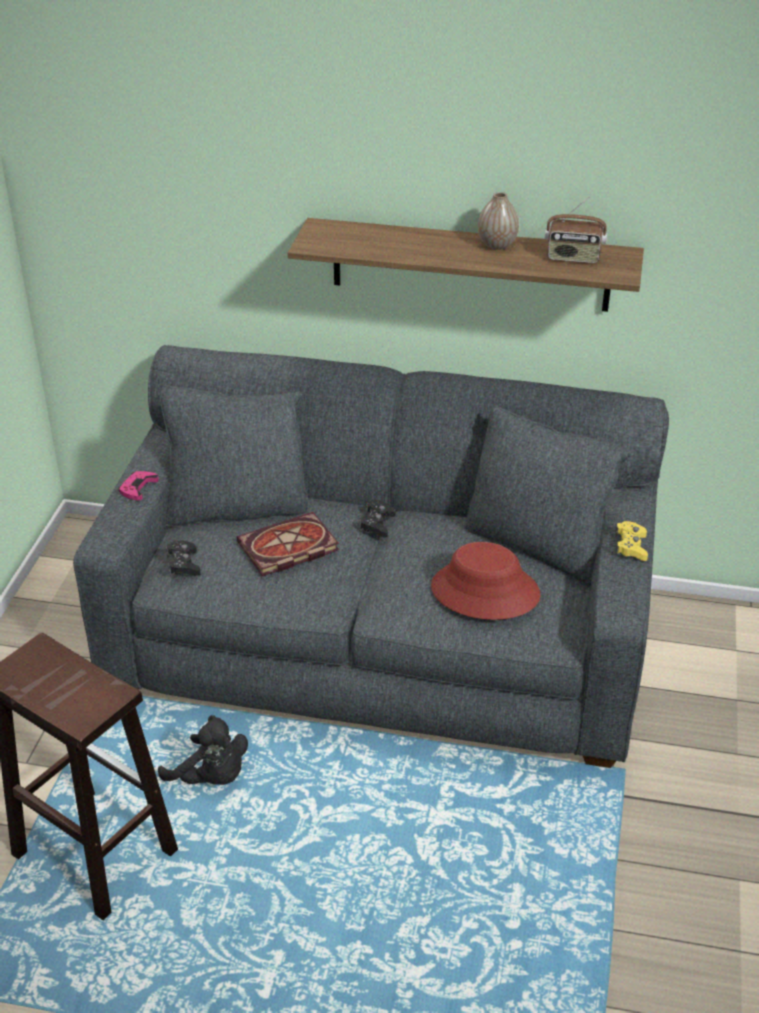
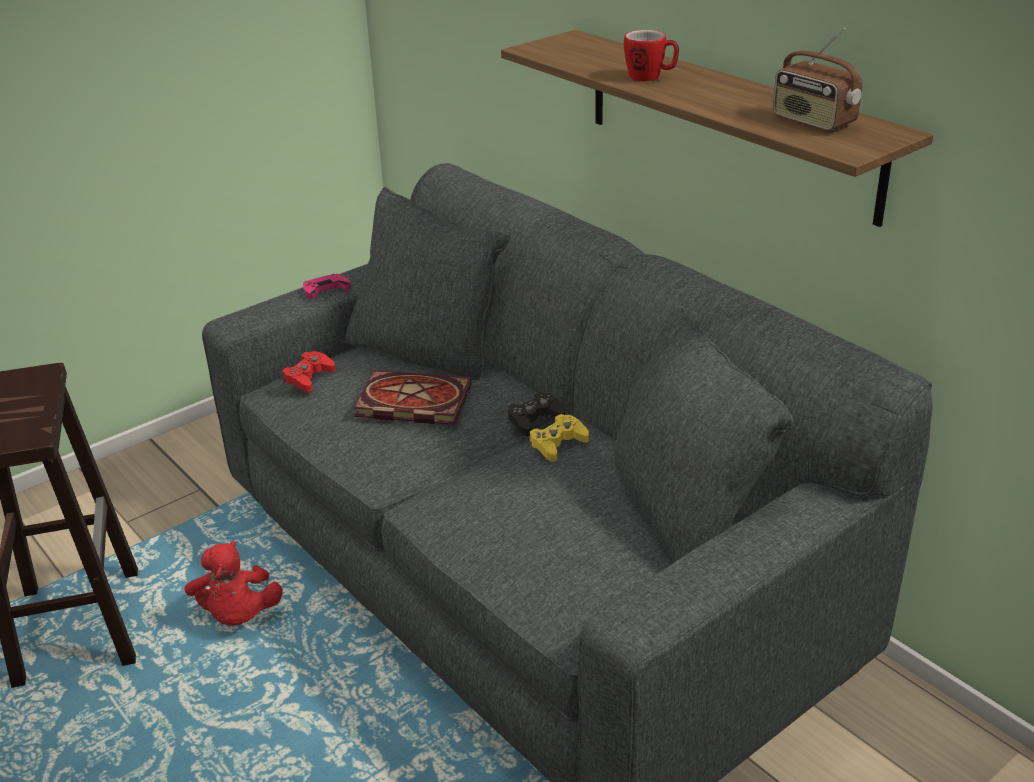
camera: 40 degrees right, 5 degrees down
black plush toy [158,715,248,785] -> red plush toy [184,541,283,626]
black game controller [166,540,201,576] -> red game controller [282,351,336,393]
red hat [431,542,541,620] -> none
vase [478,192,519,250] -> none
yellow game controller [615,521,648,561] -> yellow game controller moved to [529,414,589,462]
none -> mug [624,30,679,82]

